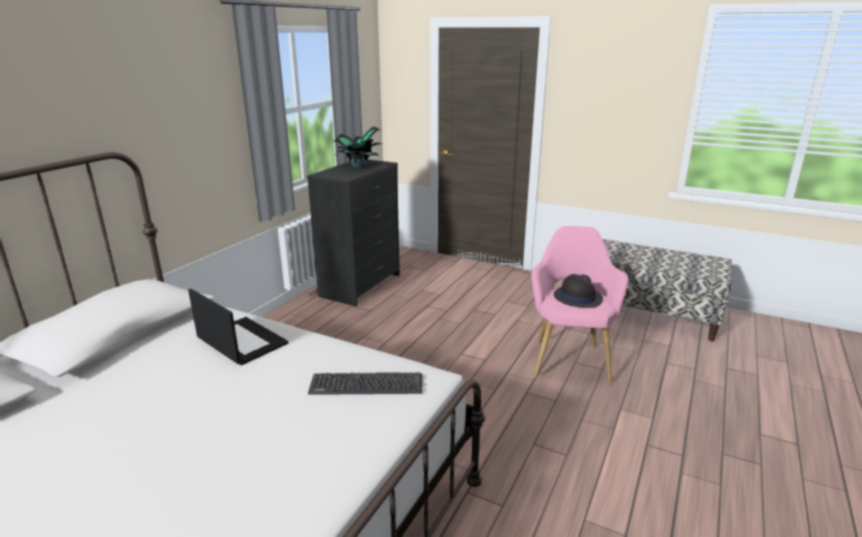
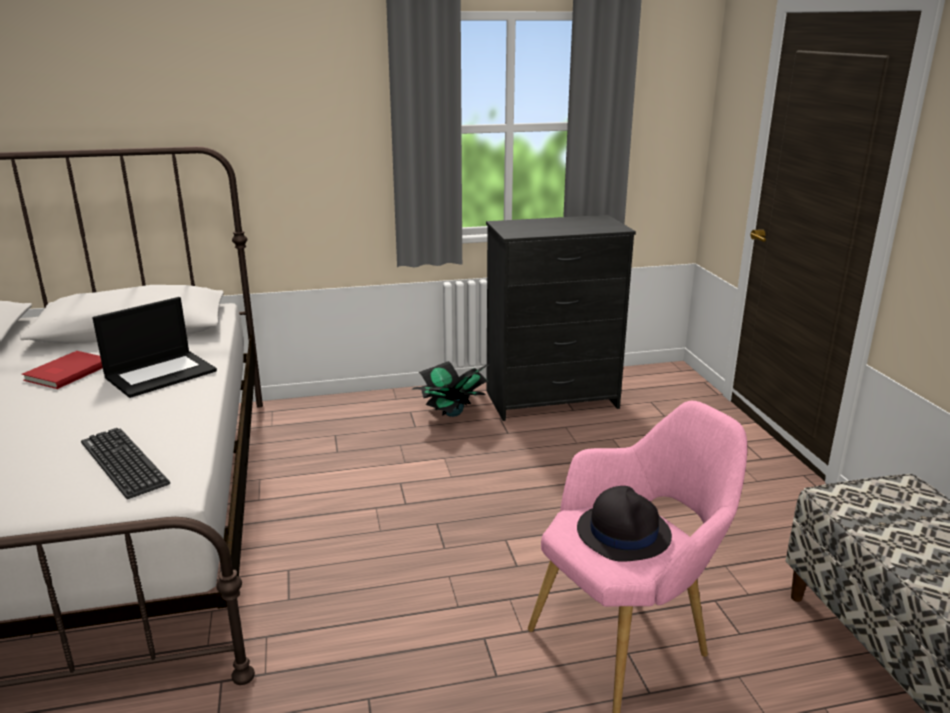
camera: 50 degrees right, 0 degrees up
laptop [188,289,288,365] -> laptop turned 45 degrees clockwise [92,297,217,398]
potted plant [333,127,381,168] -> potted plant moved to [411,361,489,417]
none -> red book [22,351,103,389]

